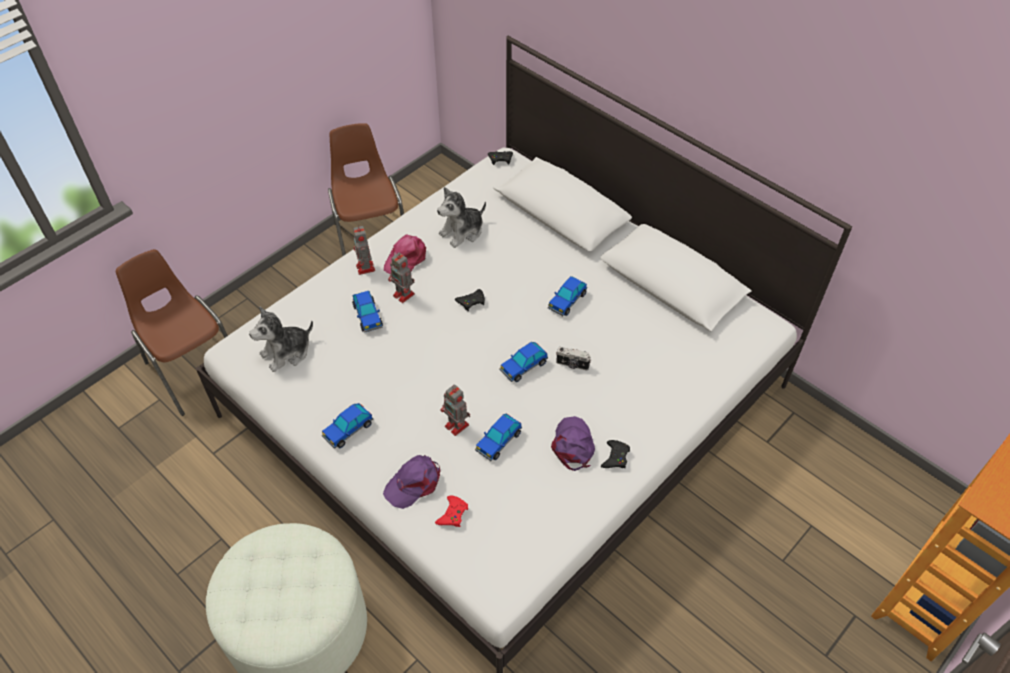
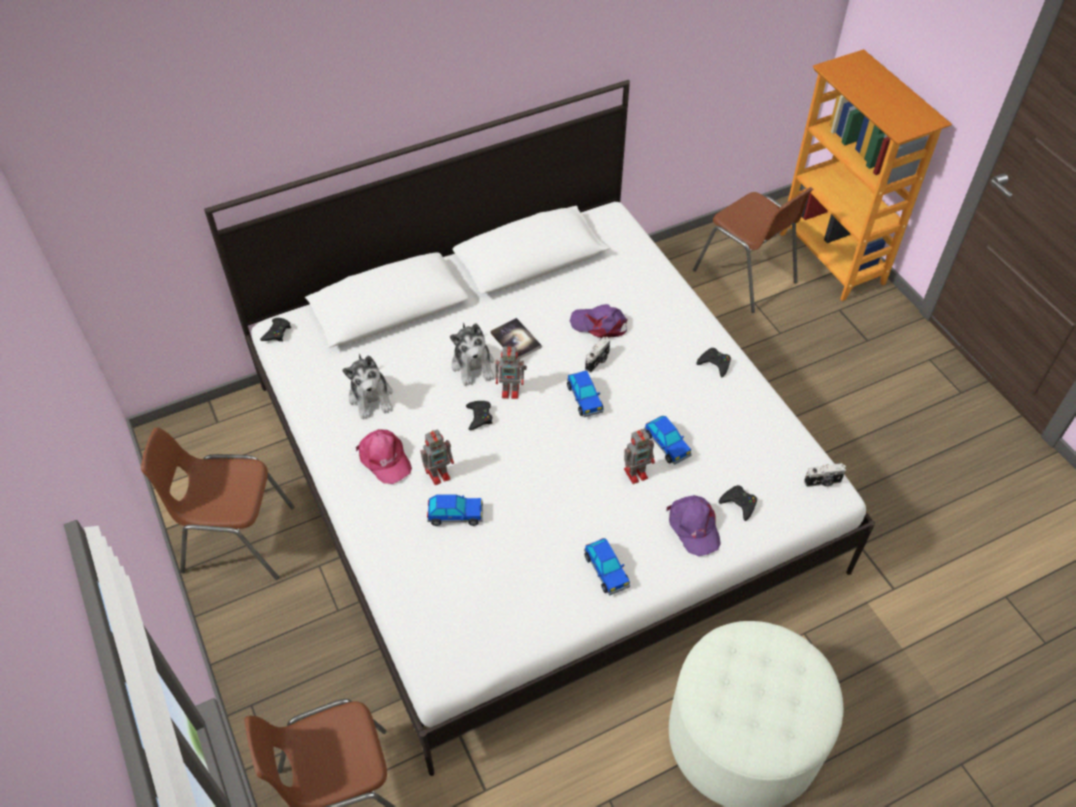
camera: 70 degrees left, 0 degrees up
plush toy [249,307,313,372] -> plush toy moved to [450,322,494,386]
toy robot [353,225,375,275] -> toy robot moved to [495,345,527,399]
red game controller [435,496,468,527] -> black game controller [719,485,757,521]
toy car [548,276,587,316] -> book [490,318,542,359]
purple cap [551,416,595,471] -> purple cap moved to [570,304,628,338]
none -> brown chair [693,187,813,313]
none -> camera [804,463,846,487]

